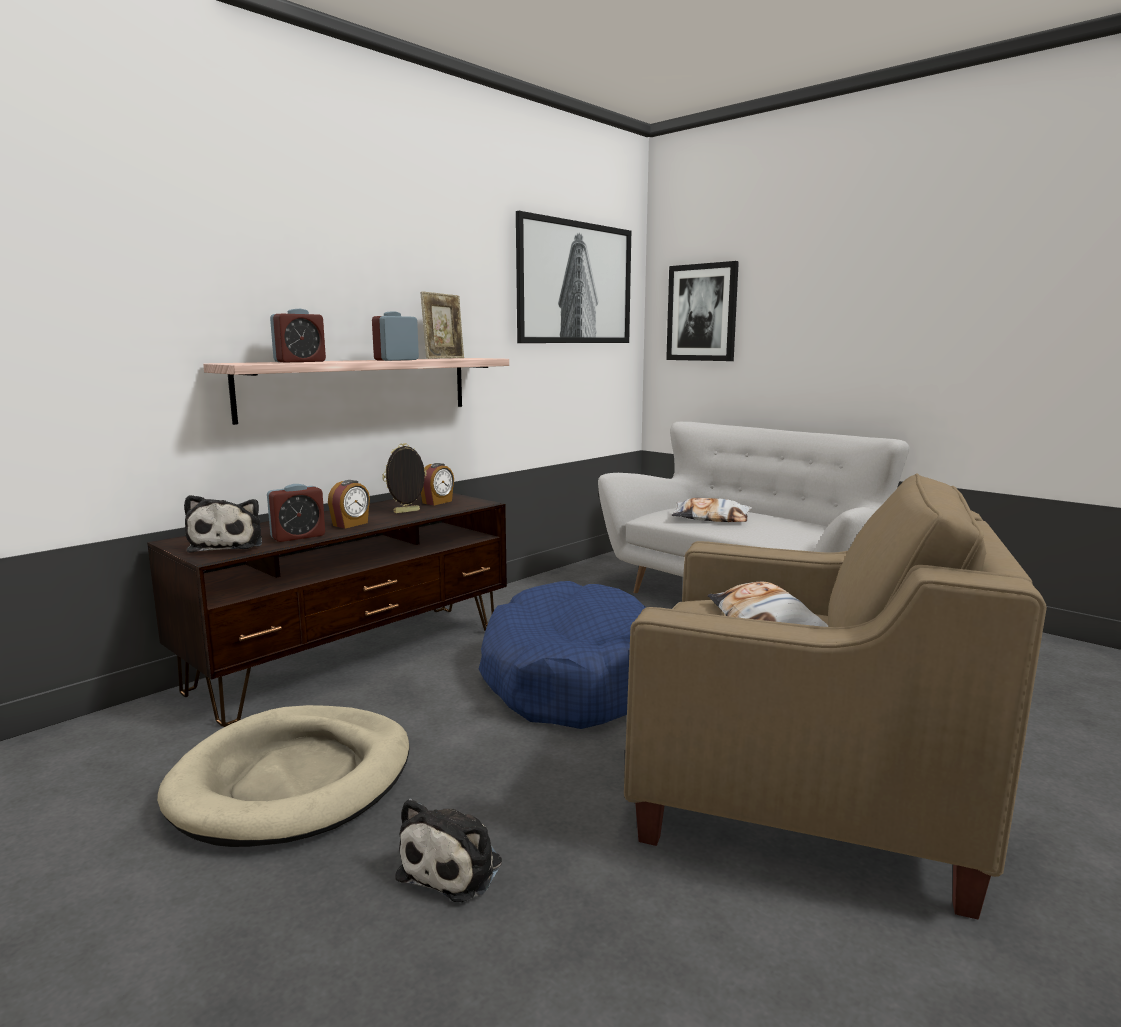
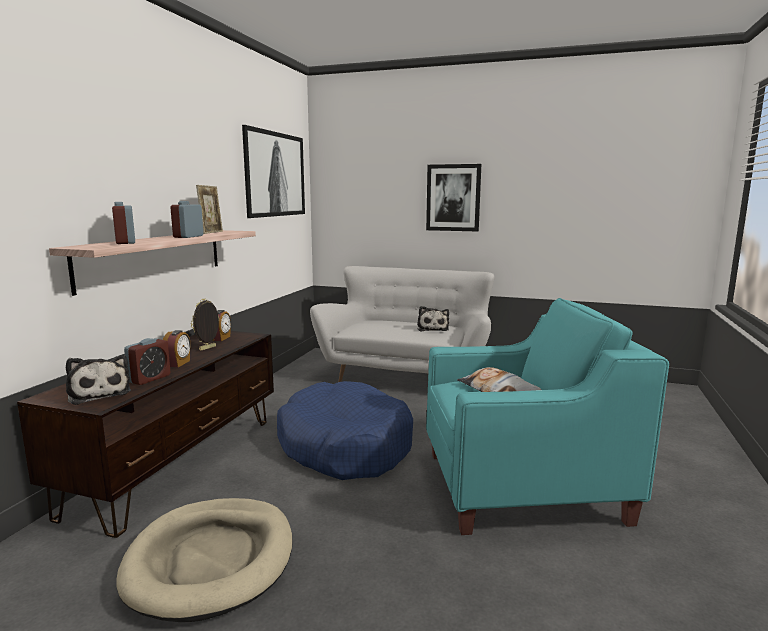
camera: 25 degrees left, 0 degrees up
alarm clock [270,309,326,362] -> alarm clock turned 135 degrees clockwise [112,202,135,244]
plush toy [395,798,502,902] -> plush toy moved to [417,306,449,331]
beige armchair [624,474,1047,920] -> turquoise armchair [426,298,669,535]
picture [666,261,739,361] -> picture moved to [426,164,481,231]
pillow [672,498,752,522] -> none

